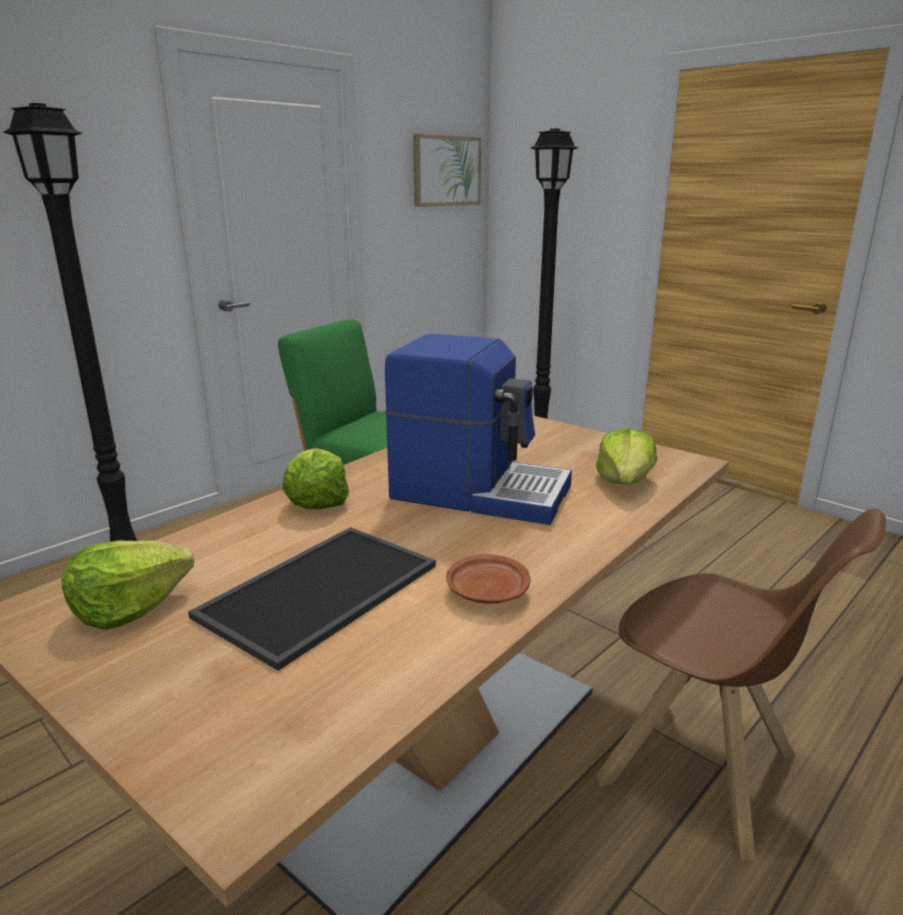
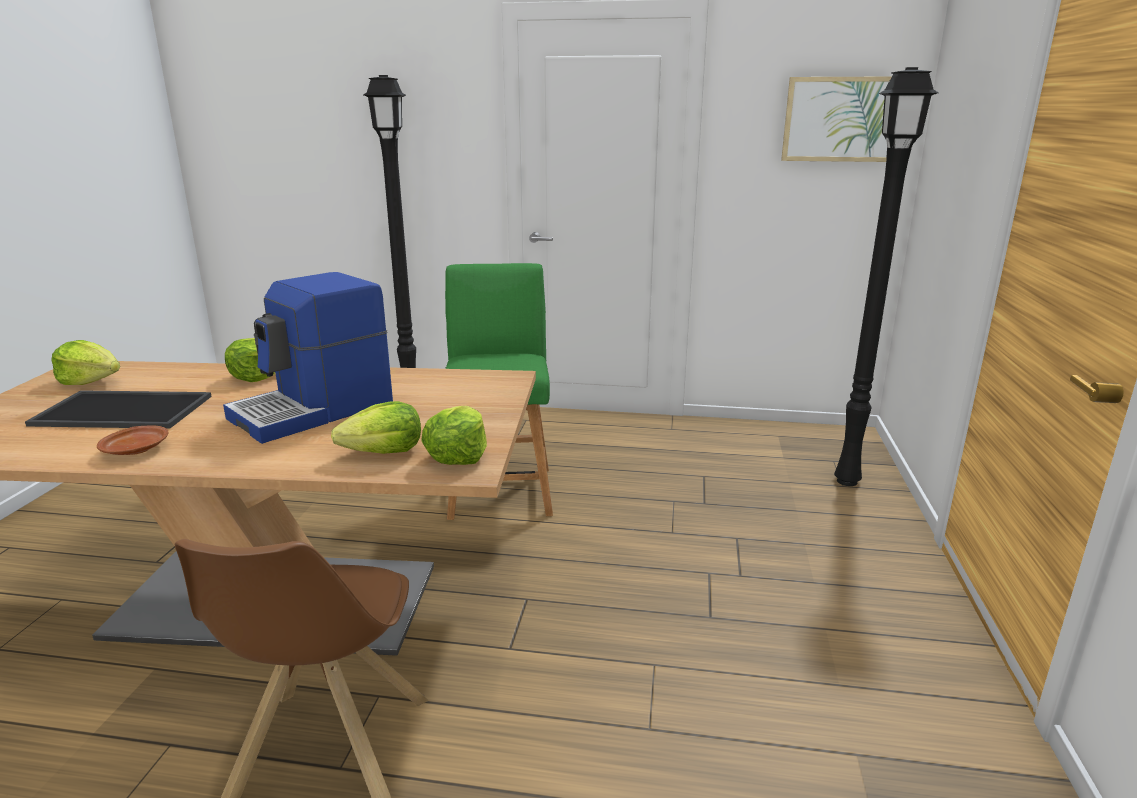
camera: 55 degrees right, 0 degrees up
coffee machine [385,334,572,525] -> coffee machine turned 60 degrees clockwise [223,272,393,444]
none -> lettuce [421,406,487,465]

